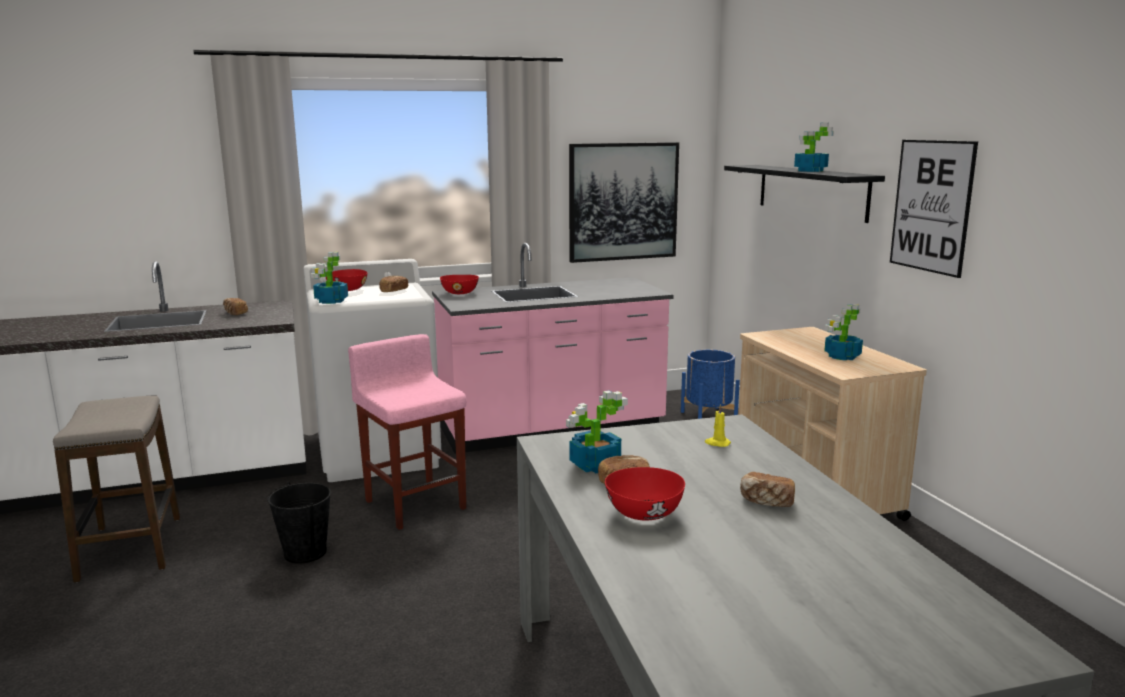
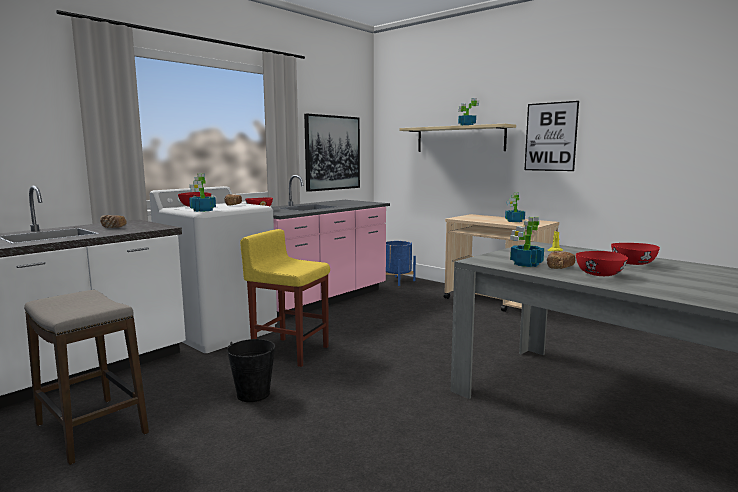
camera: 30 degrees left, 5 degrees down
pink stool [348,334,467,530] -> yellow stool [240,229,330,367]
black shelf [724,165,885,223] -> beige shelf [400,124,516,152]
bread [740,472,795,507] -> red bowl [611,243,660,265]

